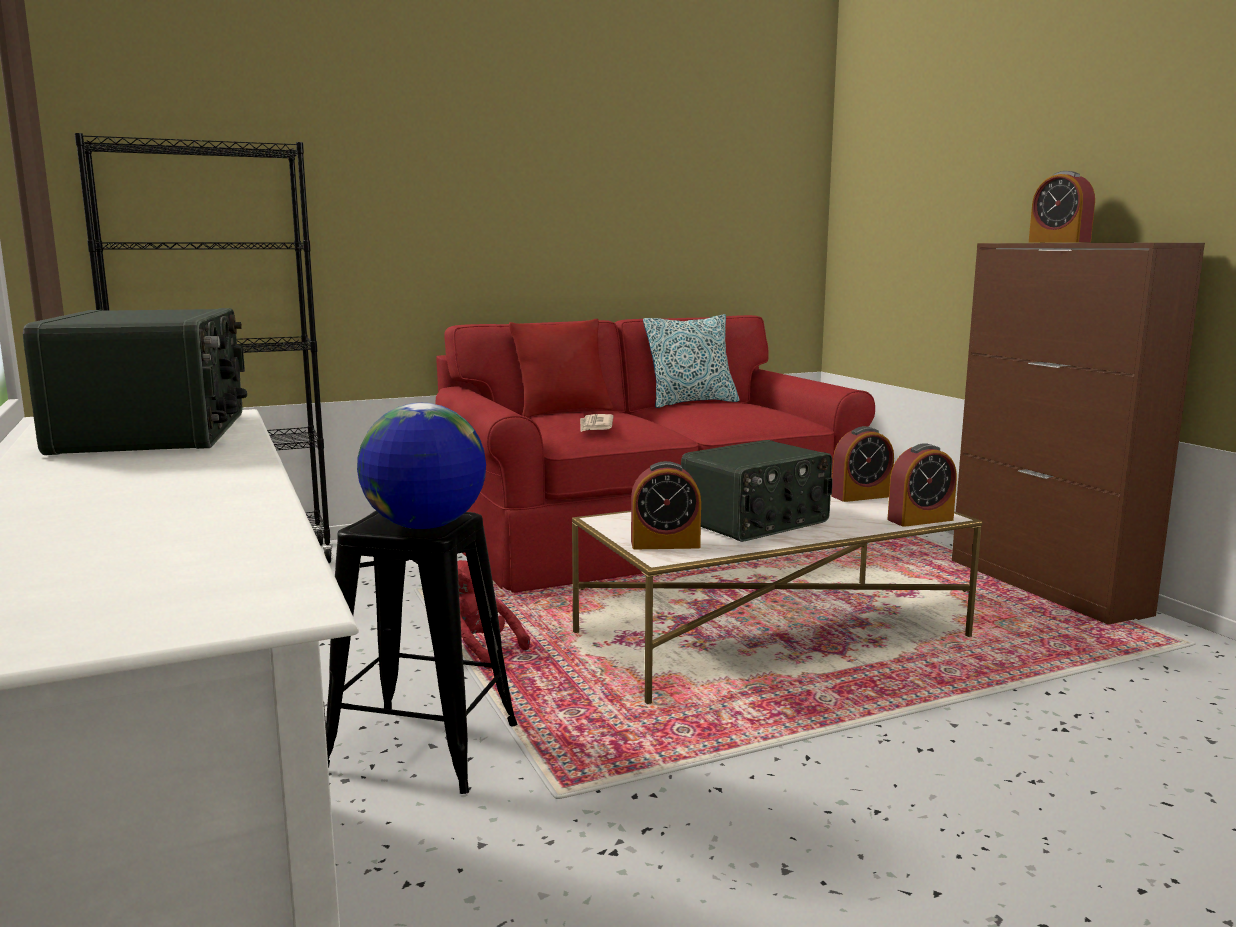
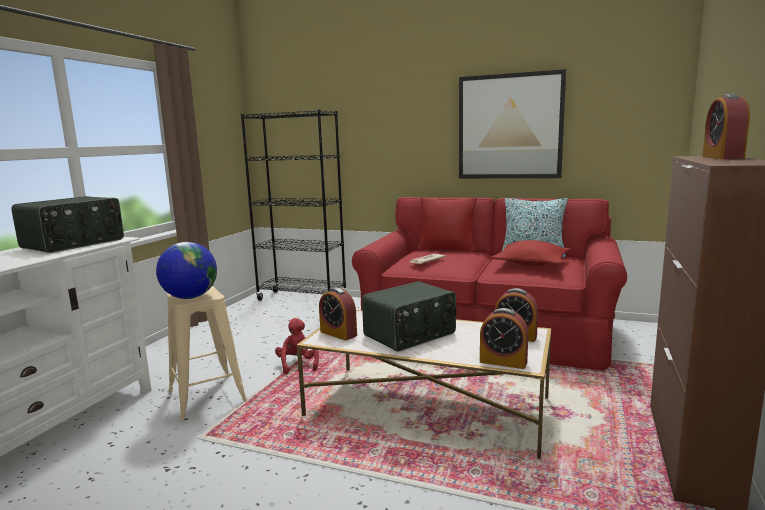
camera: 45 degrees right, 0 degrees up
black stool [326,511,517,794] -> beige stool [167,286,248,421]
radio [681,440,833,542] -> radio turned 45 degrees counterclockwise [362,281,456,352]
none -> picture [459,69,566,178]
none -> red pillow [491,240,570,266]

